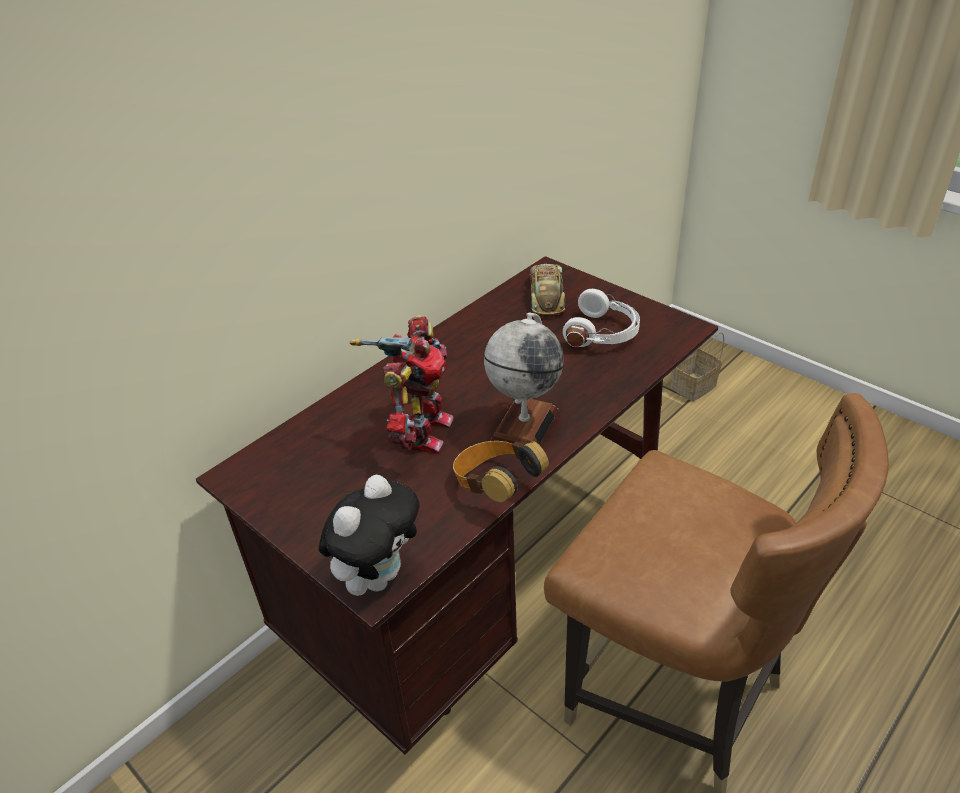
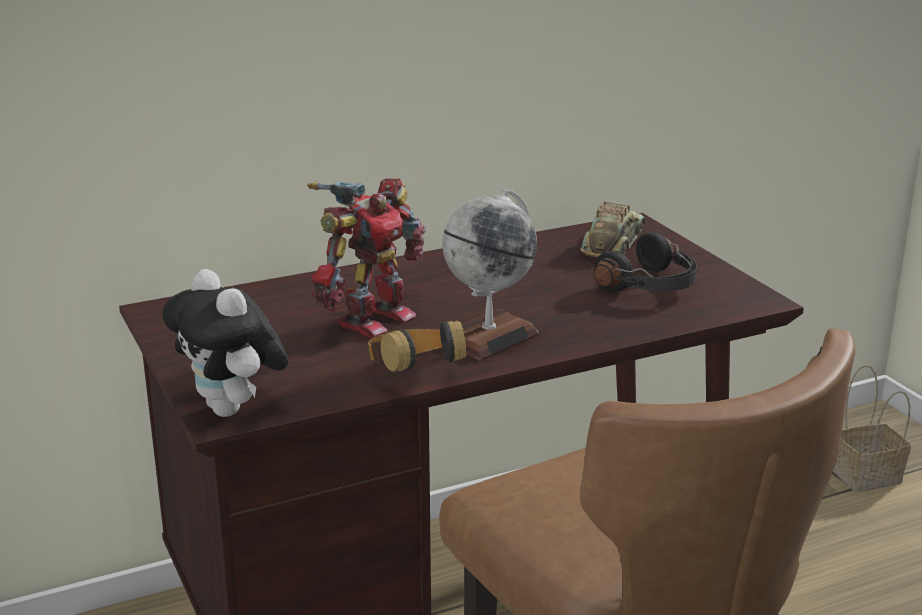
camera: 20 degrees right, 15 degrees down
plush toy [318,475,419,596] -> plush toy turned 90 degrees clockwise [163,269,289,417]
white headphones [563,289,640,347] -> black headphones [594,232,697,291]

